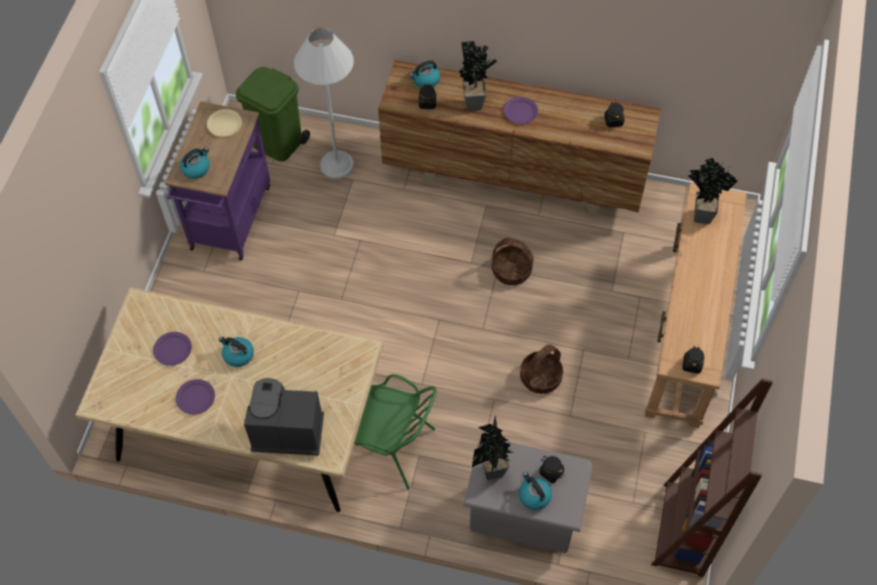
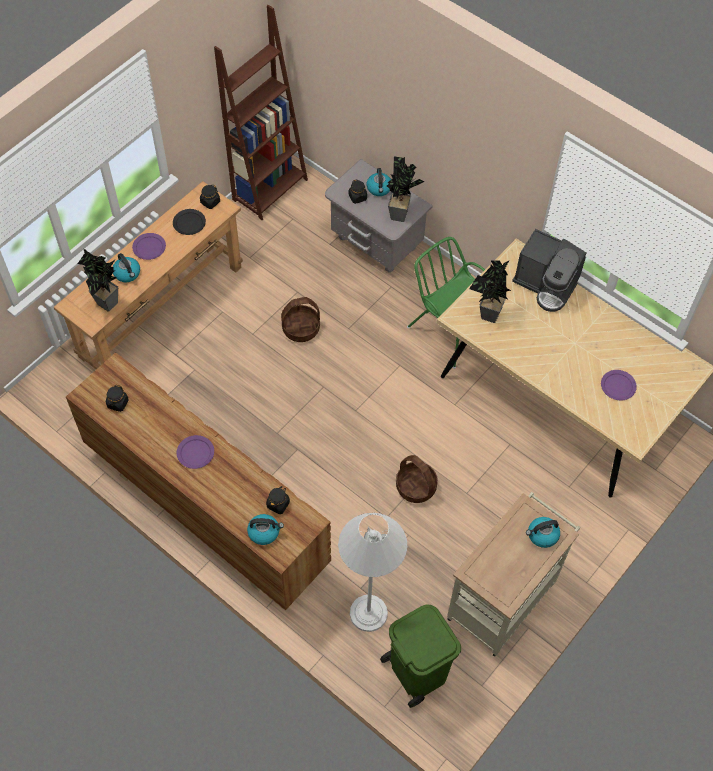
camera: 155 degrees left, 0 degrees up
purple cart [165,101,271,261] -> beige cart [447,492,581,657]
purple plate [176,379,215,415] -> purple plate moved to [132,233,166,260]
beige plate [207,109,242,137] -> none
kettle [219,336,254,367] -> kettle moved to [113,253,140,282]
potted plant [459,41,497,111] -> potted plant moved to [469,260,511,323]
basket [492,238,534,285] -> basket moved to [396,455,438,503]
none -> black plate [173,209,206,235]

